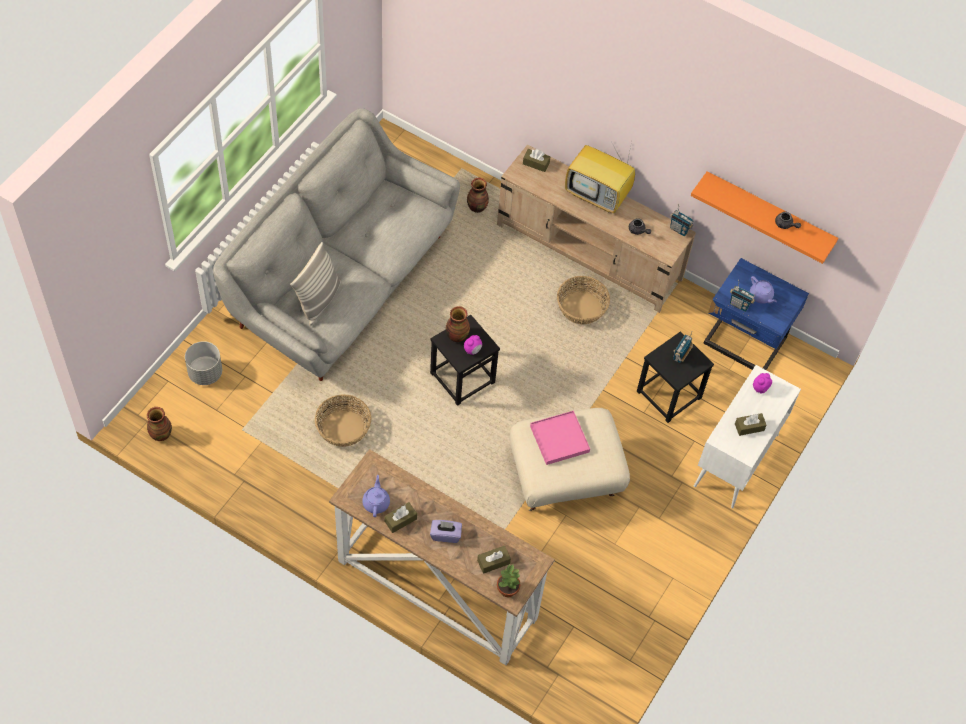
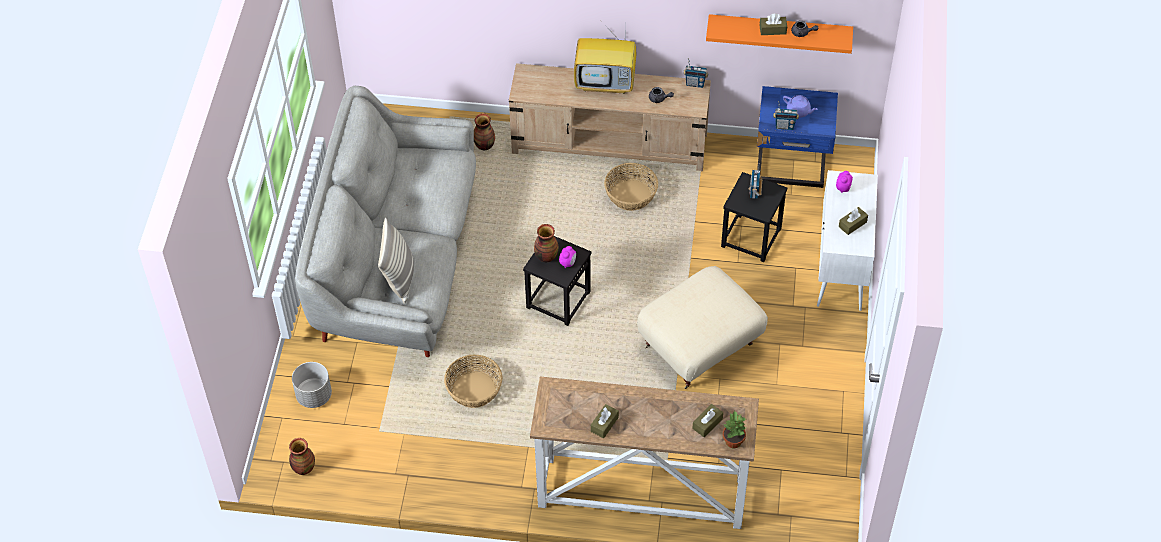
camera: 20 degrees left, 5 degrees down
purple teapot [362,475,390,517] -> none
purple tissue box [430,520,462,543] -> none
brown tissue box [523,149,550,172] -> brown tissue box moved to [759,13,787,35]
pink tray [530,411,590,465] -> none

